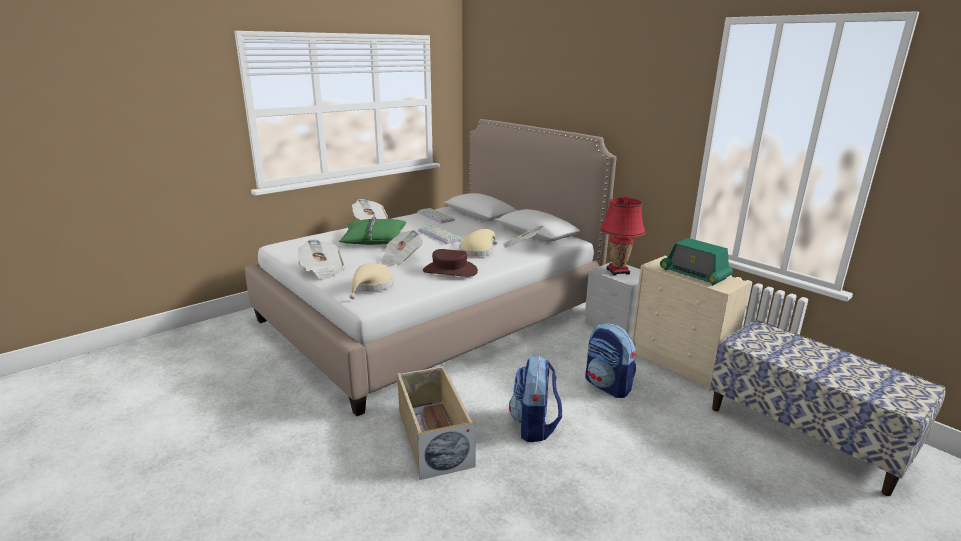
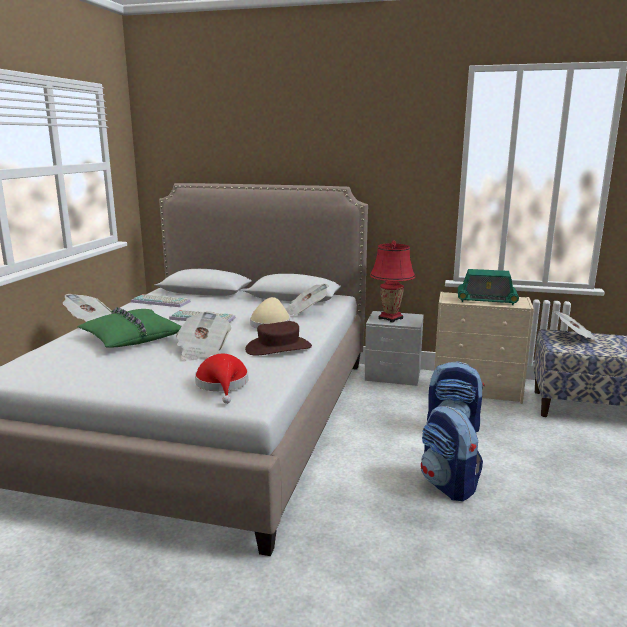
camera: 35 degrees left, 5 degrees down
newspaper [298,239,345,280] -> newspaper moved to [552,310,601,343]
beige hat [349,263,393,299] -> red hat [195,354,248,404]
beige storage box [397,366,476,480] -> none

